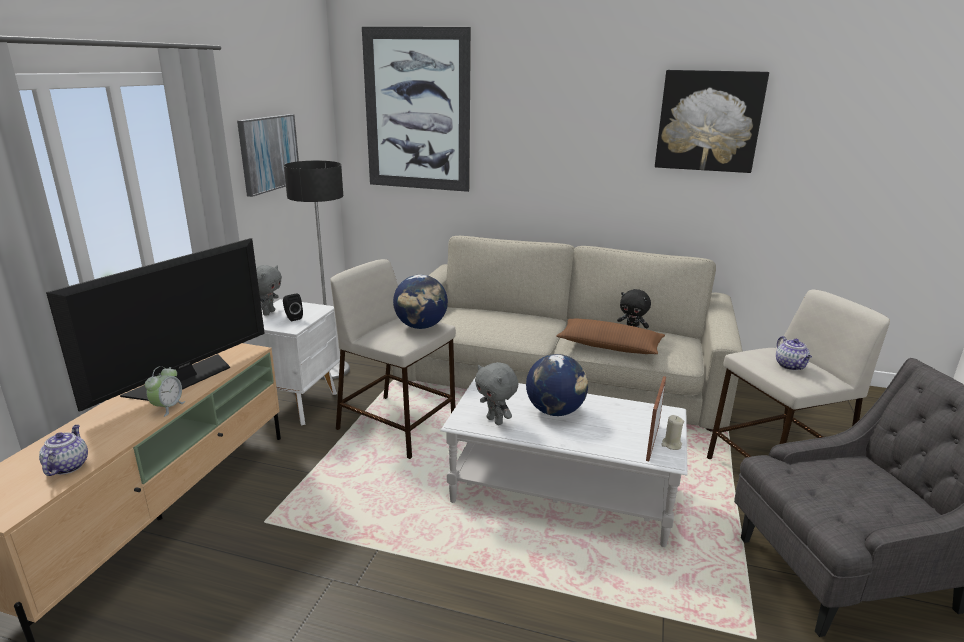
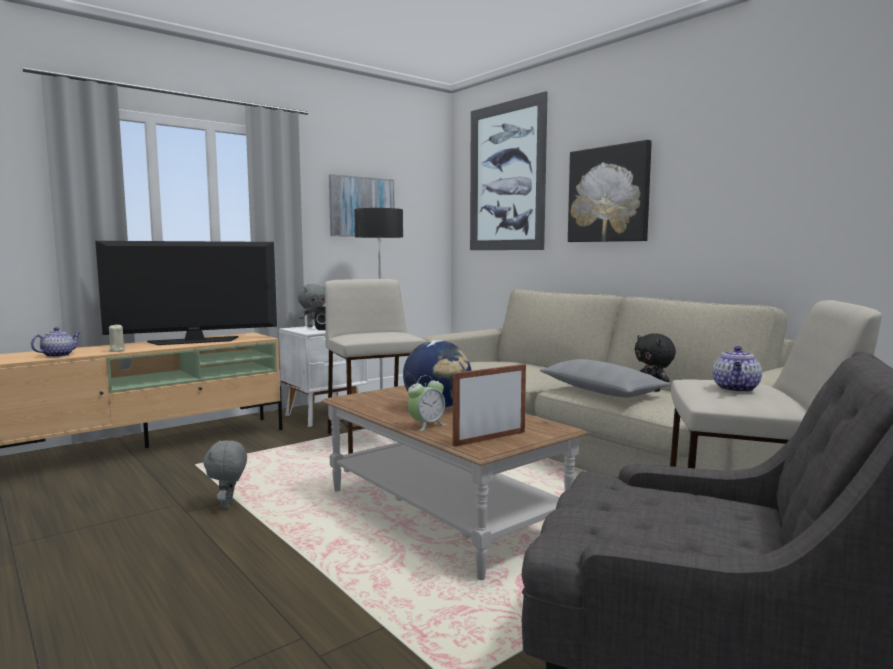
camera: 35 degrees right, 15 degrees down
alarm clock [145,366,186,417] -> alarm clock moved to [408,375,446,431]
globe [393,275,448,329] -> none
white coffee table [440,378,688,547] -> brown coffee table [321,385,588,580]
grey plush toy [475,362,518,425] -> grey plush toy moved to [204,440,247,509]
brown pillow [556,318,665,354] -> grey pillow [540,359,671,397]
picture [655,70,769,173] -> picture moved to [568,140,652,242]
beige candle [661,415,684,450] -> beige candle moved to [108,325,126,352]

